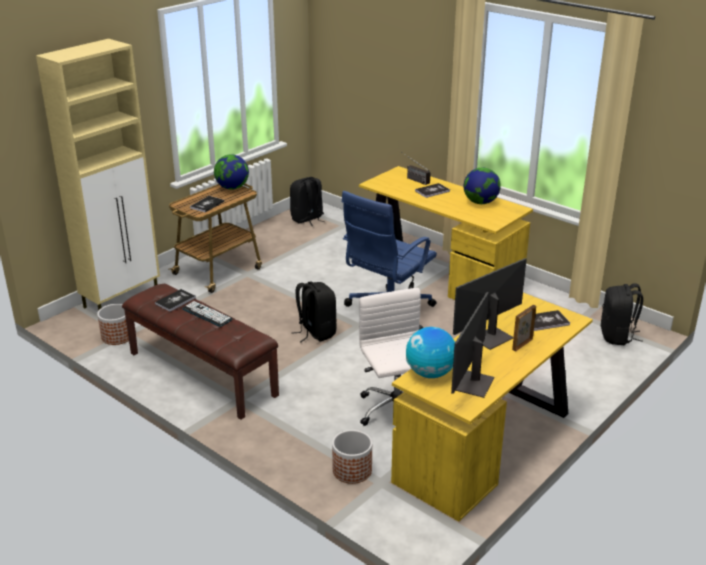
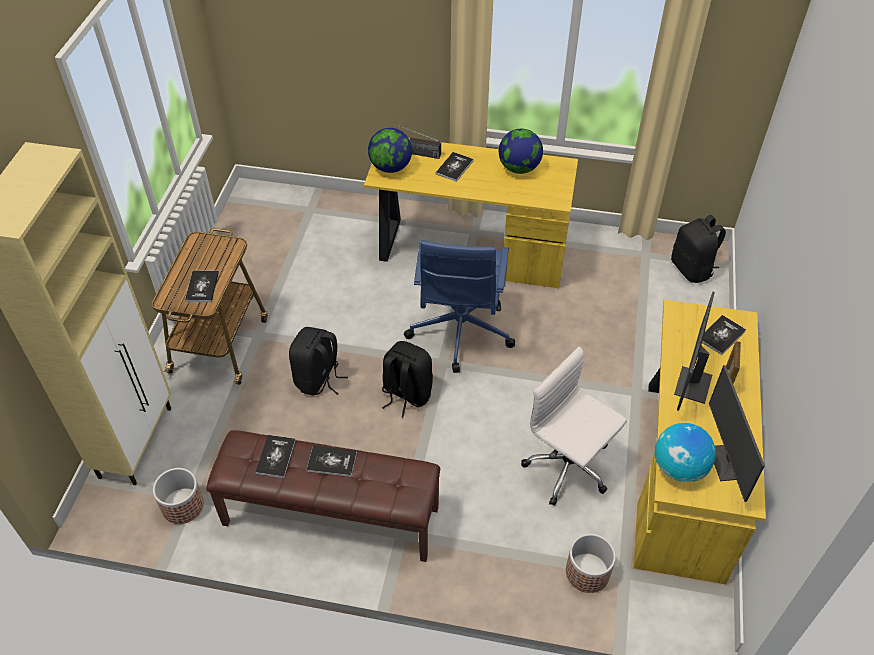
camera: 30 degrees left, 20 degrees up
keyboard [182,301,233,327] -> book [307,445,357,477]
globe [214,154,249,189] -> globe moved to [368,128,412,173]
black backpack [290,177,325,226] -> black backpack moved to [289,327,348,396]

